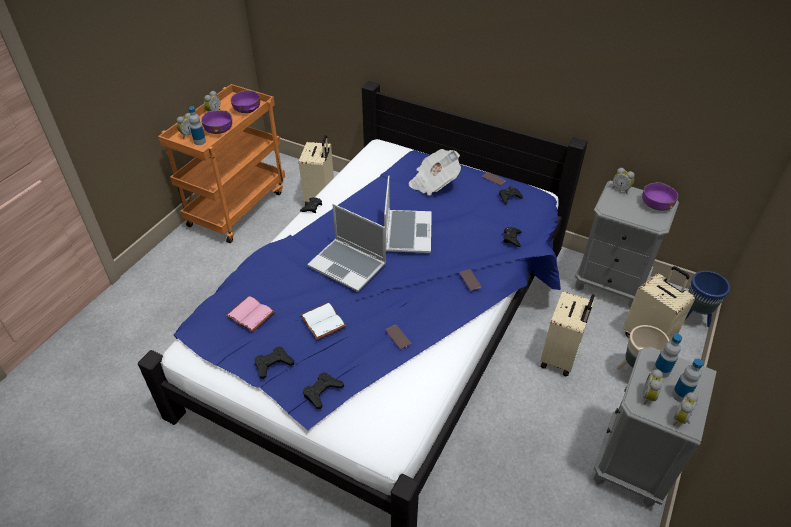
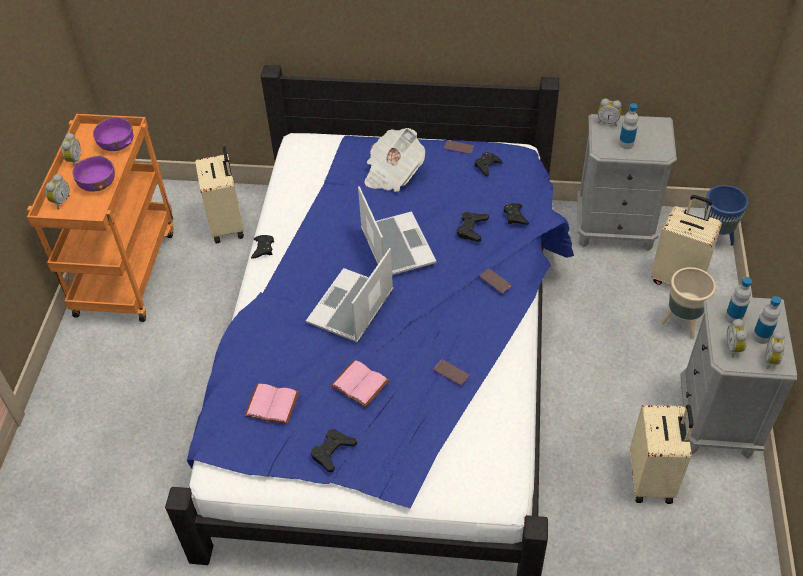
camera: 20 degrees left, 5 degrees up
bottle [189,107,206,145] -> bottle moved to [619,103,638,149]
white book [300,302,346,340] -> pink book [330,360,389,407]
black game controller [303,372,344,409] -> black game controller moved to [456,212,489,242]
laptop [307,204,386,292] -> laptop turned 105 degrees clockwise [306,248,393,342]
beige suitcase [541,291,595,377] -> beige suitcase moved to [630,405,693,504]
purple bowl [642,182,678,211] -> none

